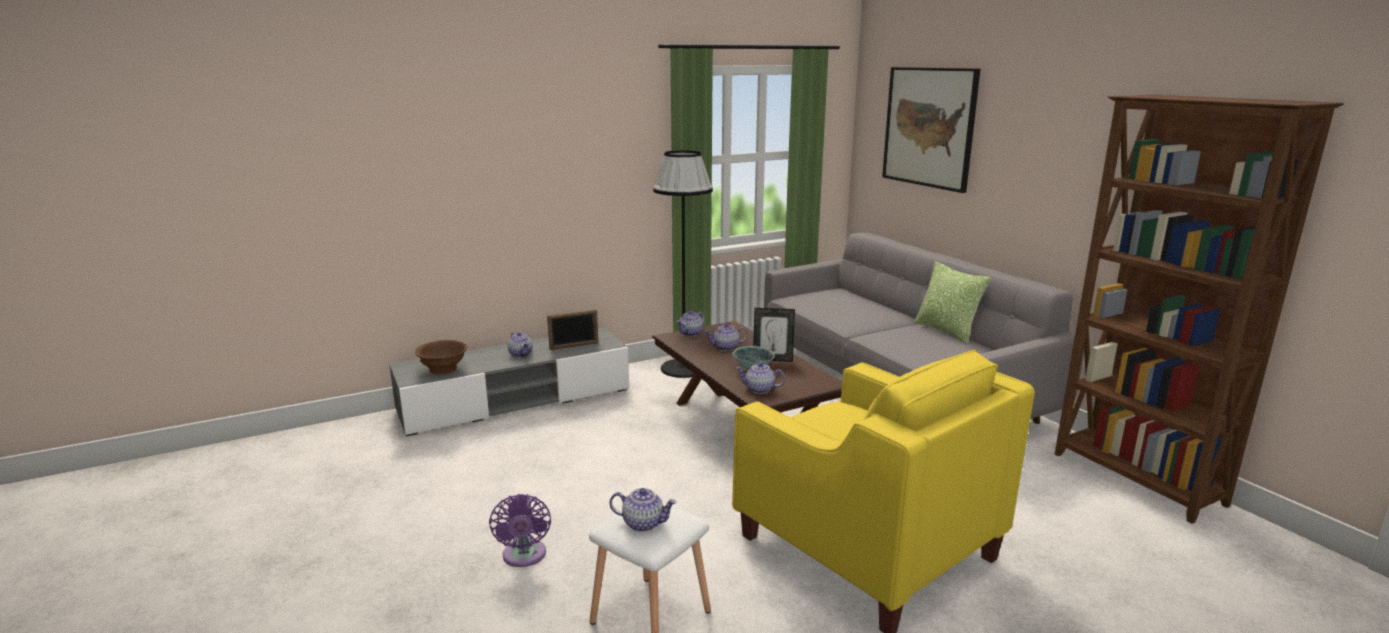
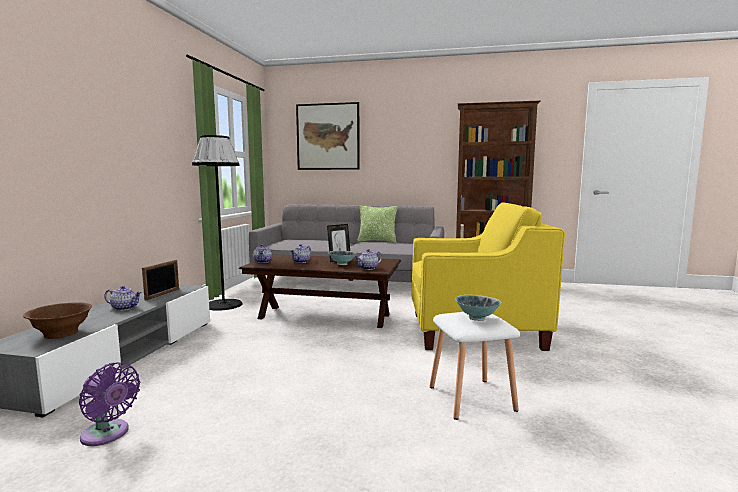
camera: 50 degrees left, 10 degrees down
purple fan [489,494,551,567] -> purple fan moved to [79,362,140,446]
teapot [610,488,677,532] -> bowl [455,295,501,321]

